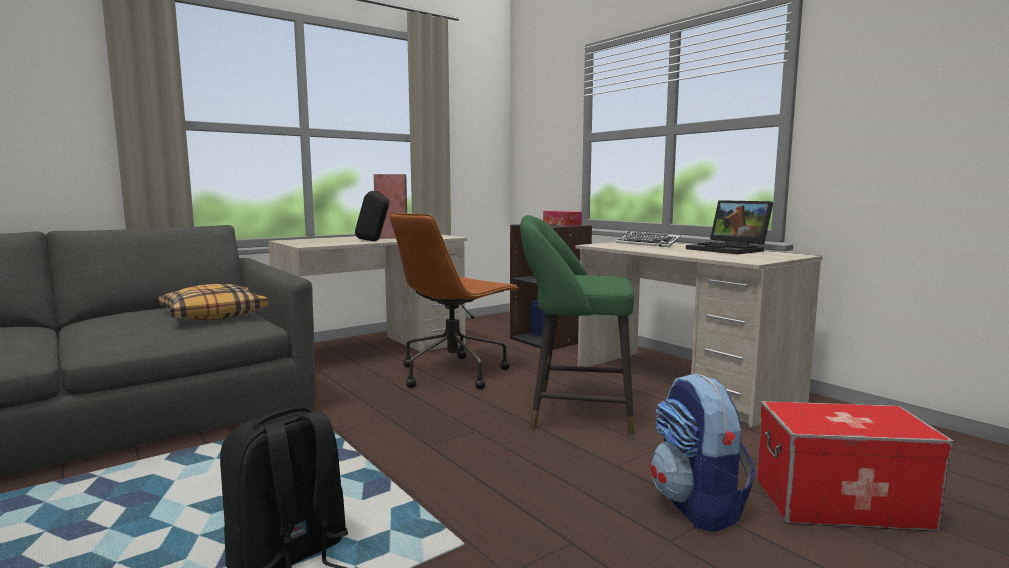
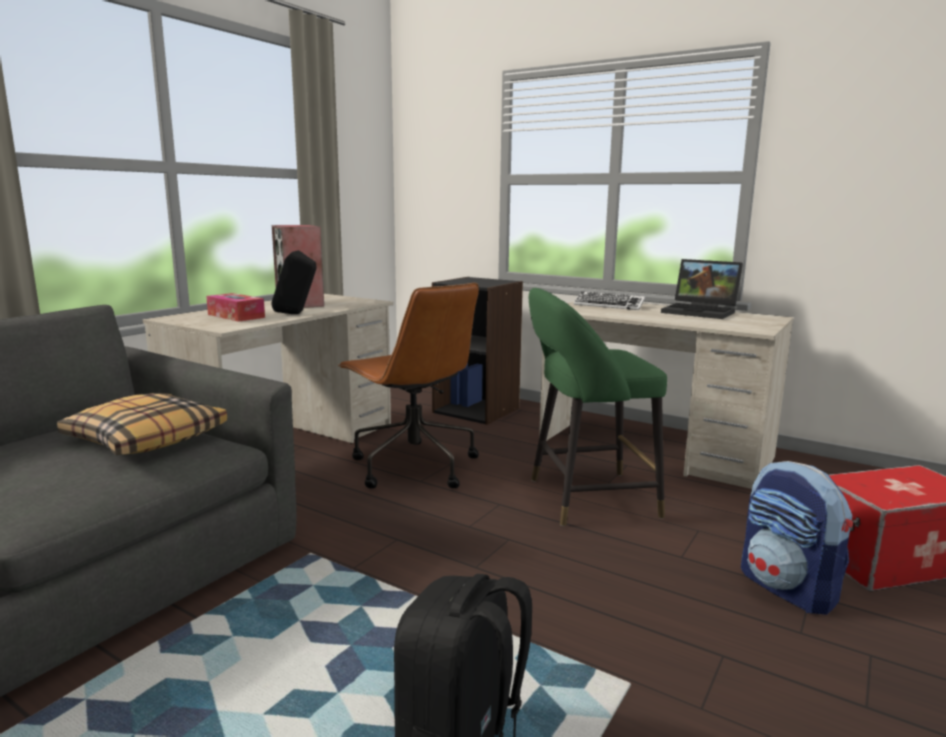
camera: 20 degrees left, 5 degrees up
brown office chair [390,213,519,390] -> brown office chair turned 60 degrees counterclockwise [338,283,479,489]
tissue box [543,210,582,226] -> tissue box moved to [206,293,265,322]

